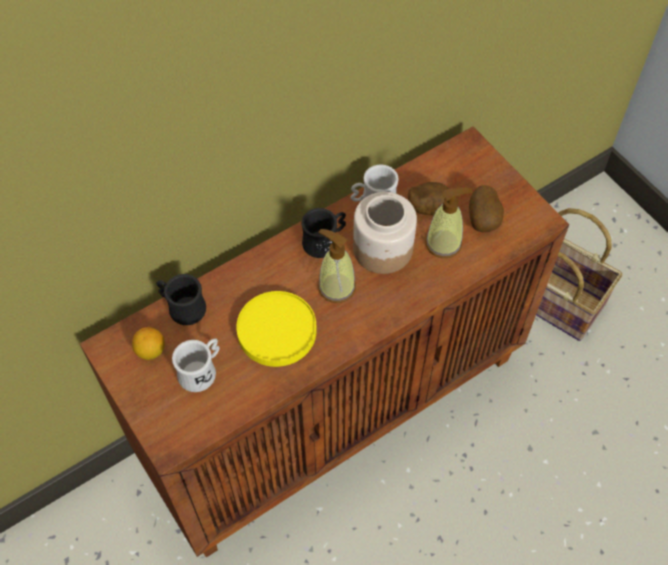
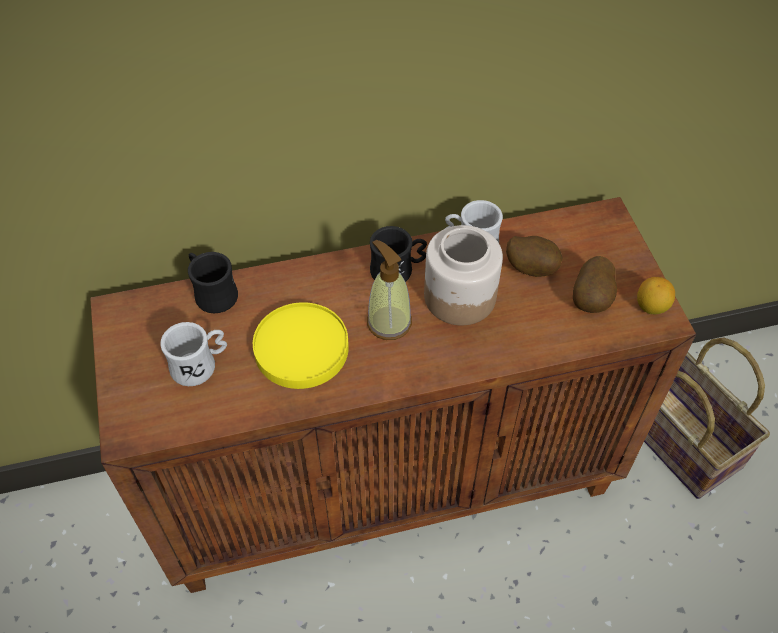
camera: 20 degrees right, 5 degrees down
lemon [132,327,165,360] -> lemon moved to [637,277,675,315]
soap dispenser [425,187,473,258] -> none

